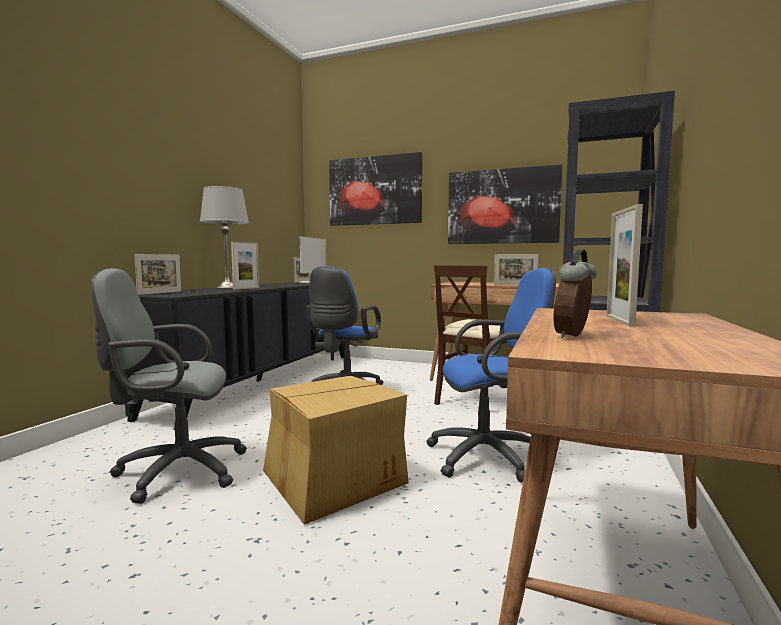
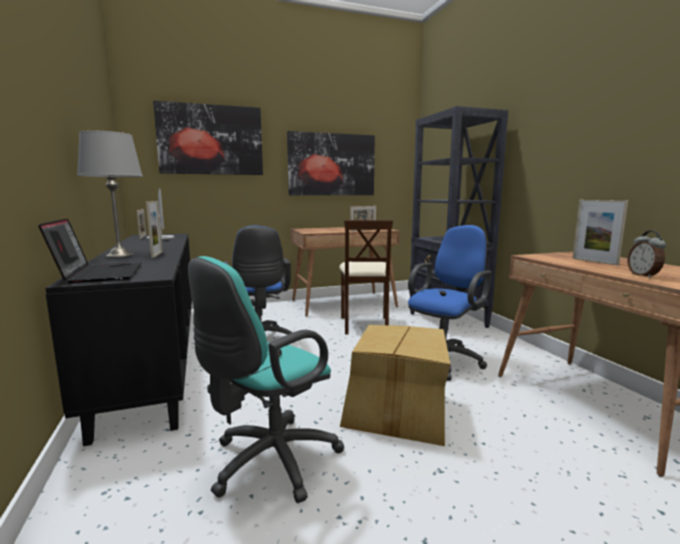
camera: 40 degrees left, 5 degrees up
grey office chair [91,268,247,504] -> turquoise office chair [188,256,344,503]
picture frame [134,254,181,295] -> laptop [38,218,142,283]

